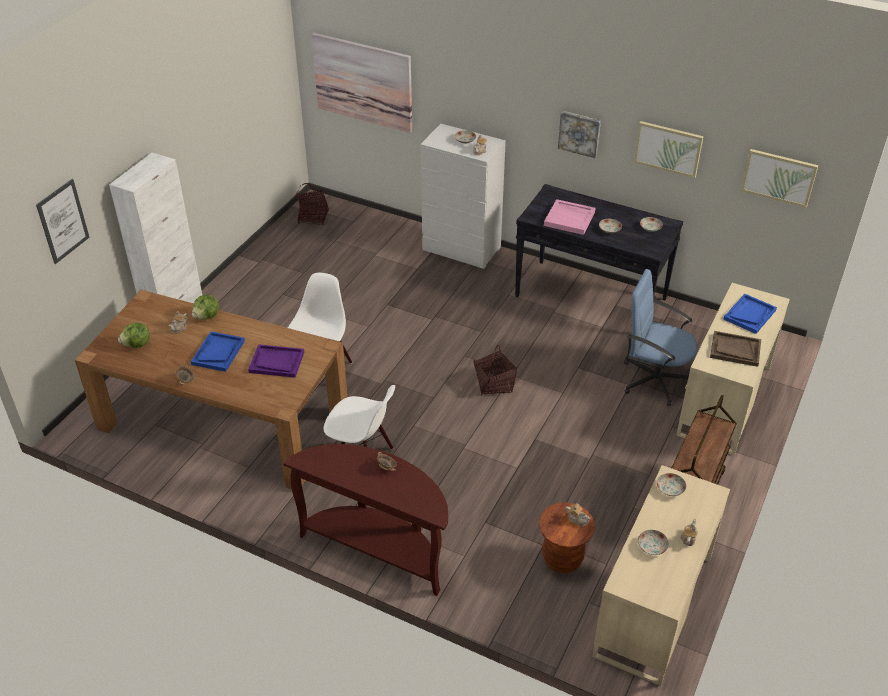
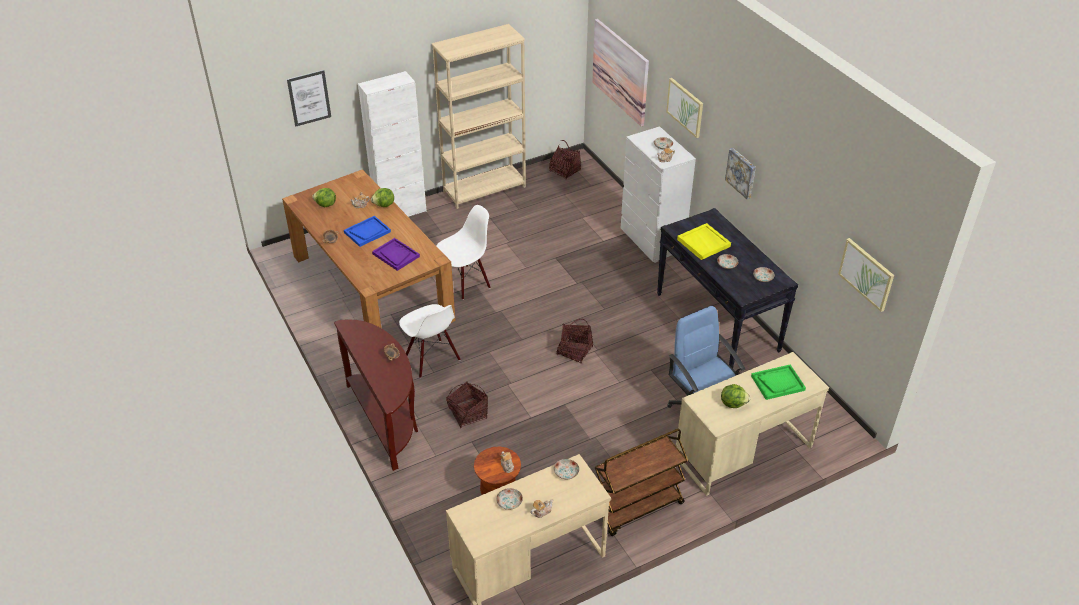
camera: 35 degrees right, 0 degrees up
pink tray [544,199,595,235] -> yellow tray [677,223,731,260]
picture [634,121,703,178] -> picture moved to [666,78,703,138]
brown tray [710,331,761,367] -> lettuce [721,384,750,408]
blue tray [723,294,777,334] -> green tray [751,365,806,400]
none -> beige bookcase [432,24,526,209]
none -> basket [446,381,488,428]

